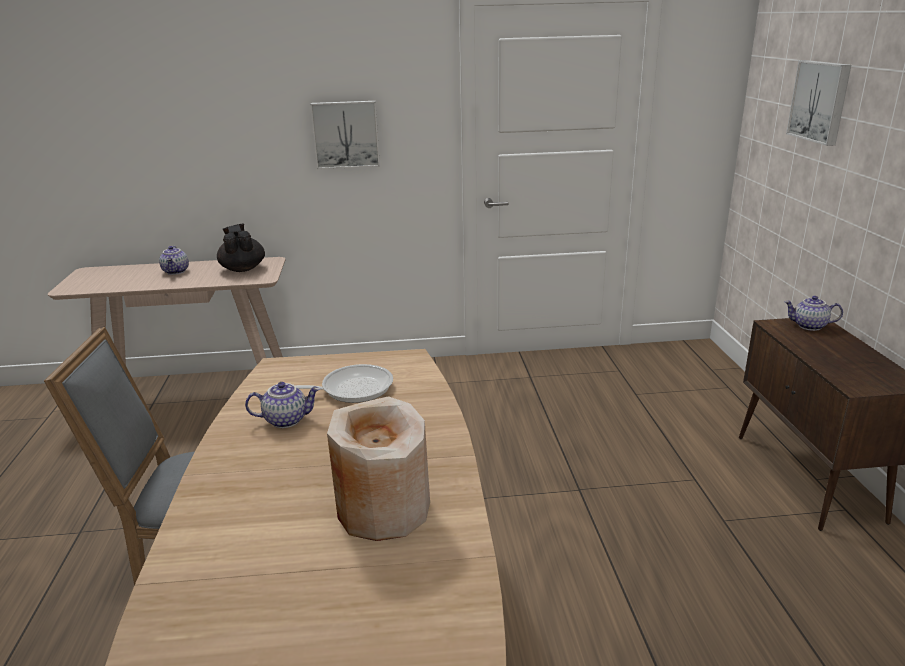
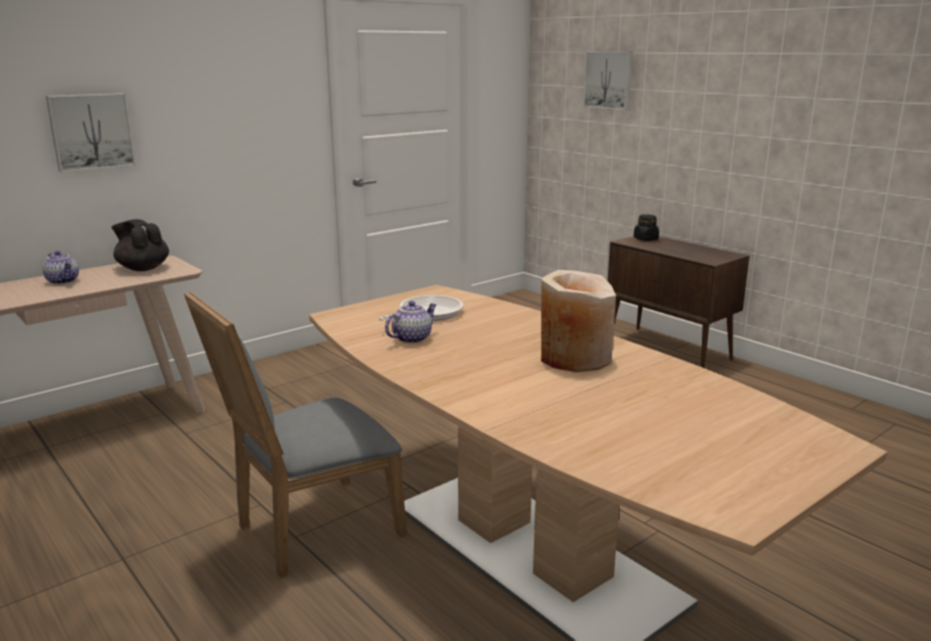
camera: 35 degrees left, 5 degrees down
picture [310,101,380,169] -> picture moved to [46,93,136,172]
teapot [784,296,843,331] -> black jar [634,214,659,241]

